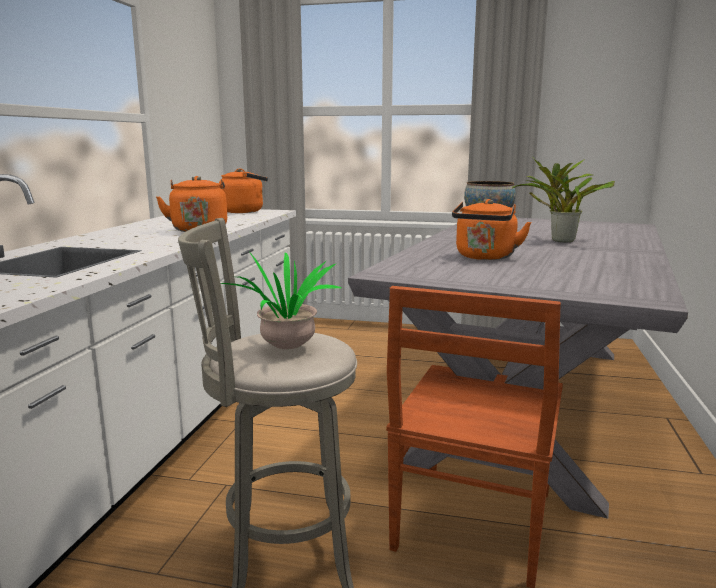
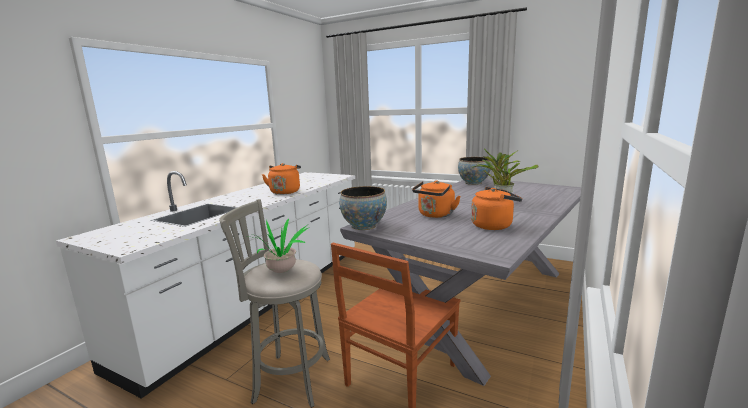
camera: 15 degrees right, 0 degrees up
orange kettle [219,169,268,213] -> orange kettle moved to [471,187,523,230]
none -> bowl [339,186,387,230]

